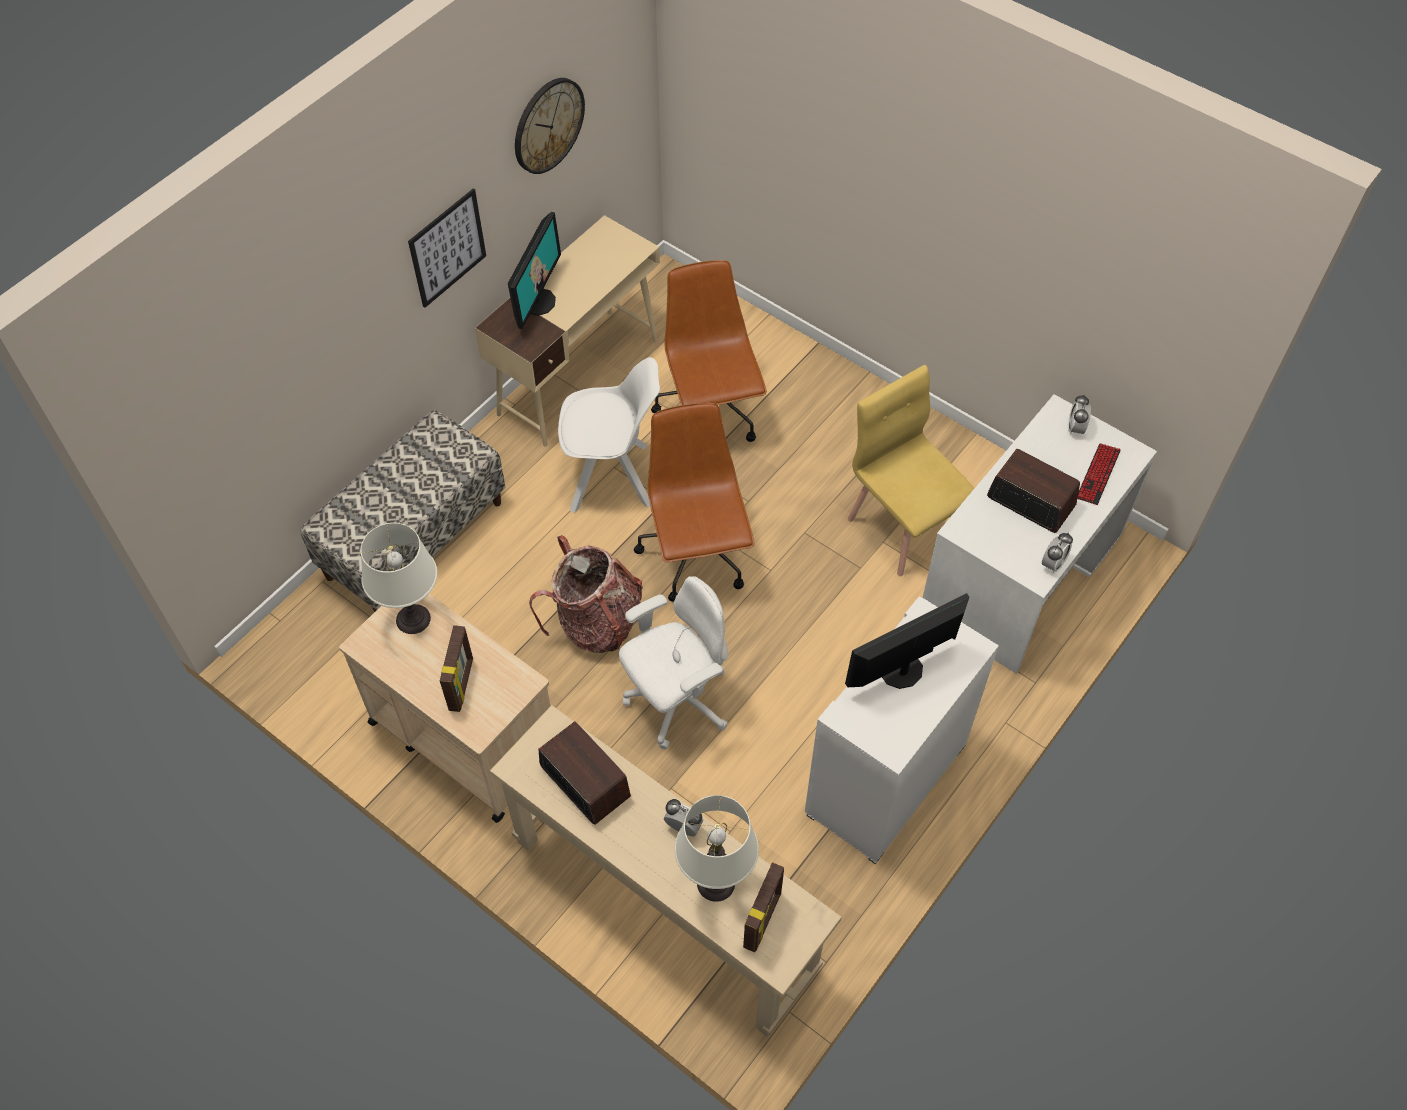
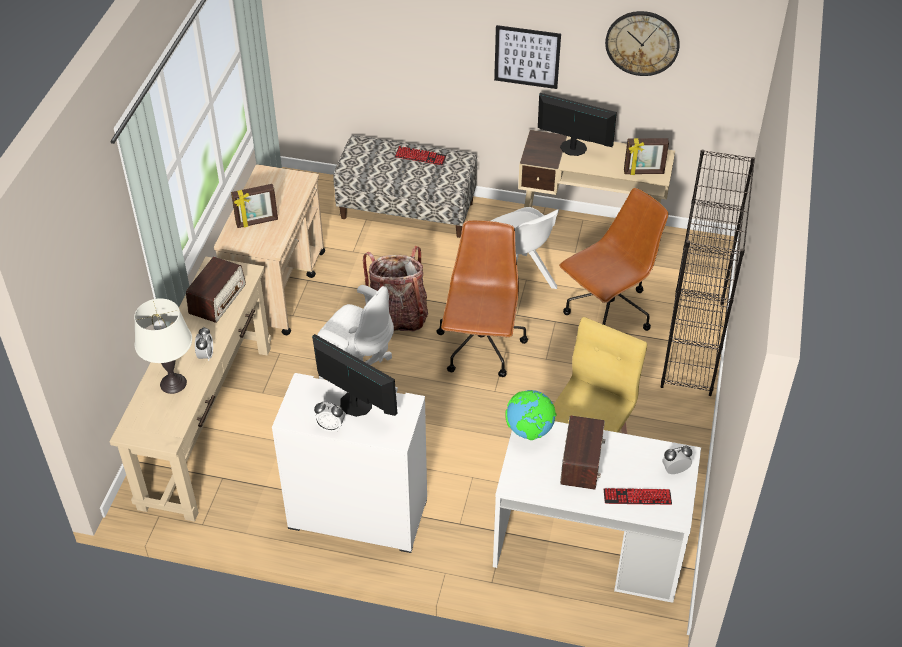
camera: 65 degrees right, 10 degrees down
white table lamp [360,523,437,634] -> none
monitor [508,212,561,329] -> monitor turned 150 degrees counterclockwise [538,93,617,156]
brown office chair [634,403,755,602] -> brown office chair turned 45 degrees counterclockwise [436,220,528,377]
picture frame [743,862,784,952] -> picture frame moved to [624,138,669,175]
alarm clock [1042,533,1073,573] -> alarm clock moved to [314,402,345,432]
none -> keyboard [395,146,447,165]
none -> globe [505,390,557,440]
none -> black bookcase [661,150,755,396]

